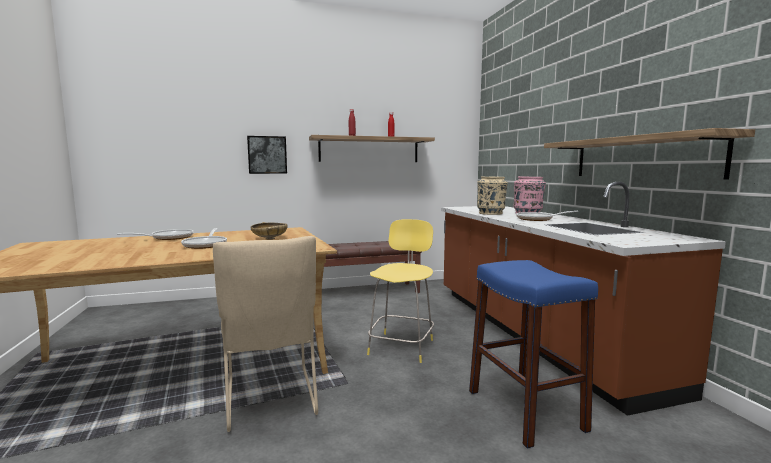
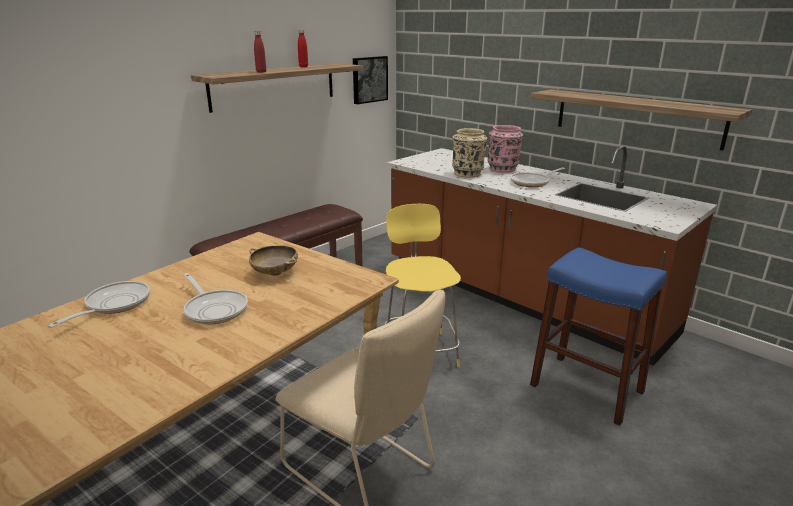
camera: 30 degrees left, 15 degrees up
picture [247,136,287,174] -> picture moved to [353,56,388,104]

